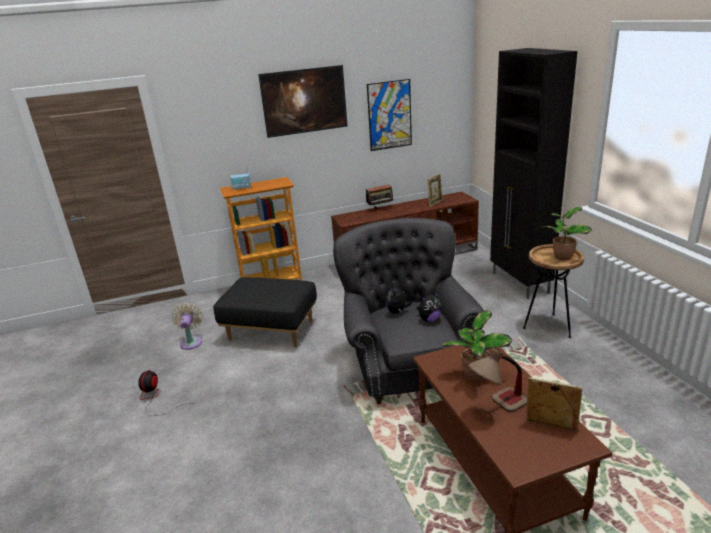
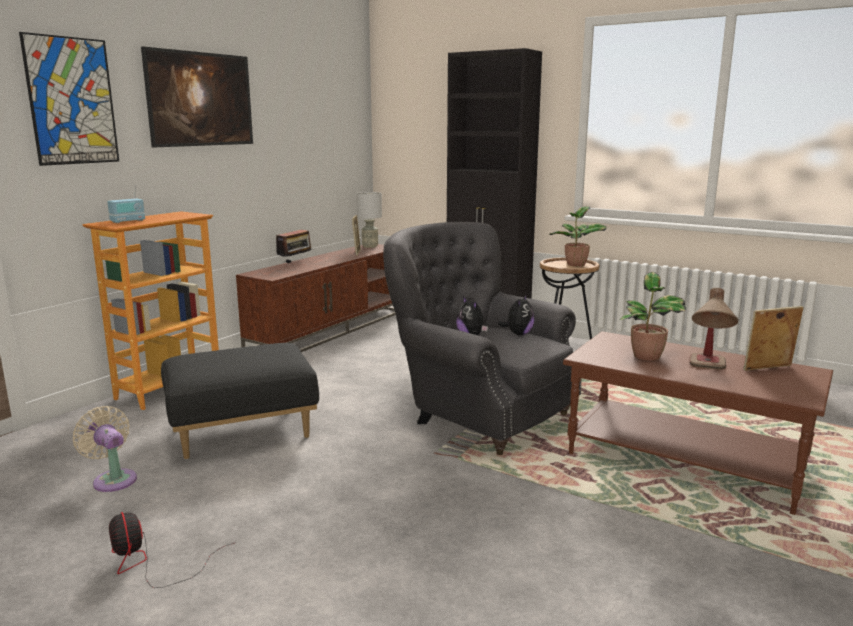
camera: 40 degrees left, 10 degrees down
picture [367,79,412,151] -> picture moved to [19,32,119,166]
none -> grey table lamp [356,192,382,248]

